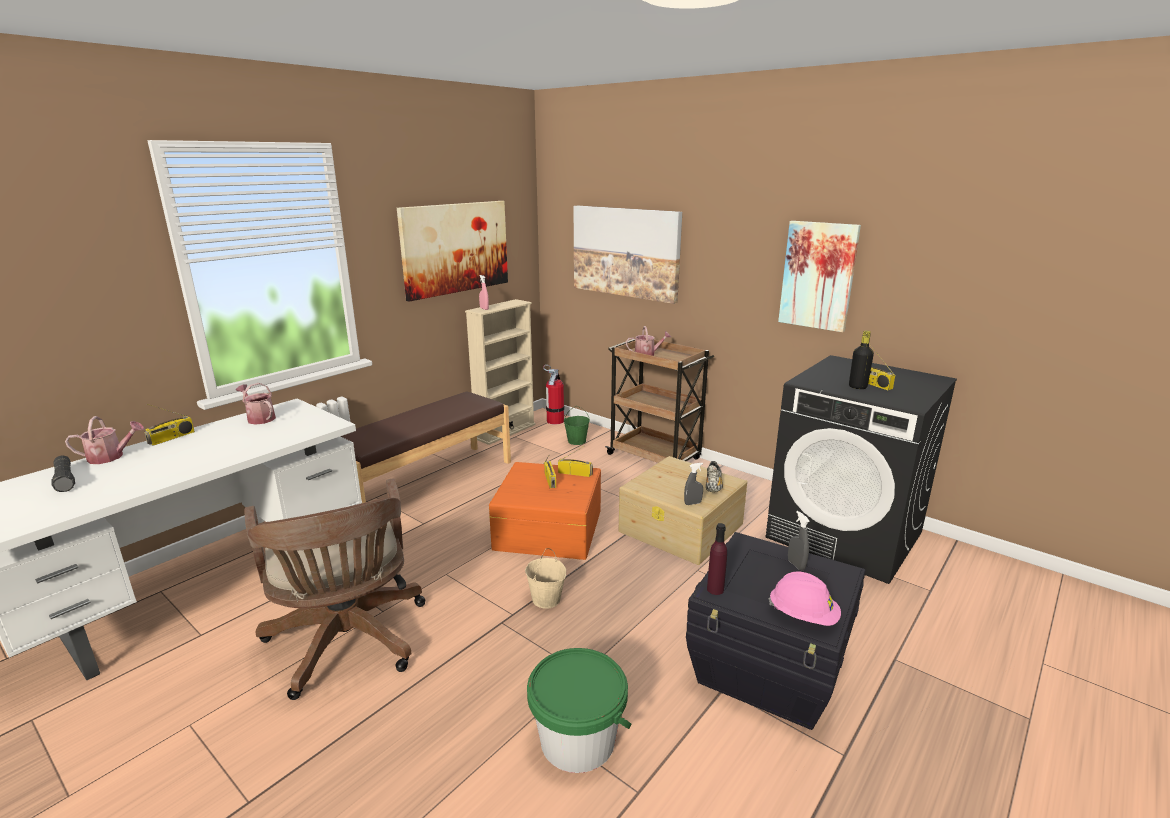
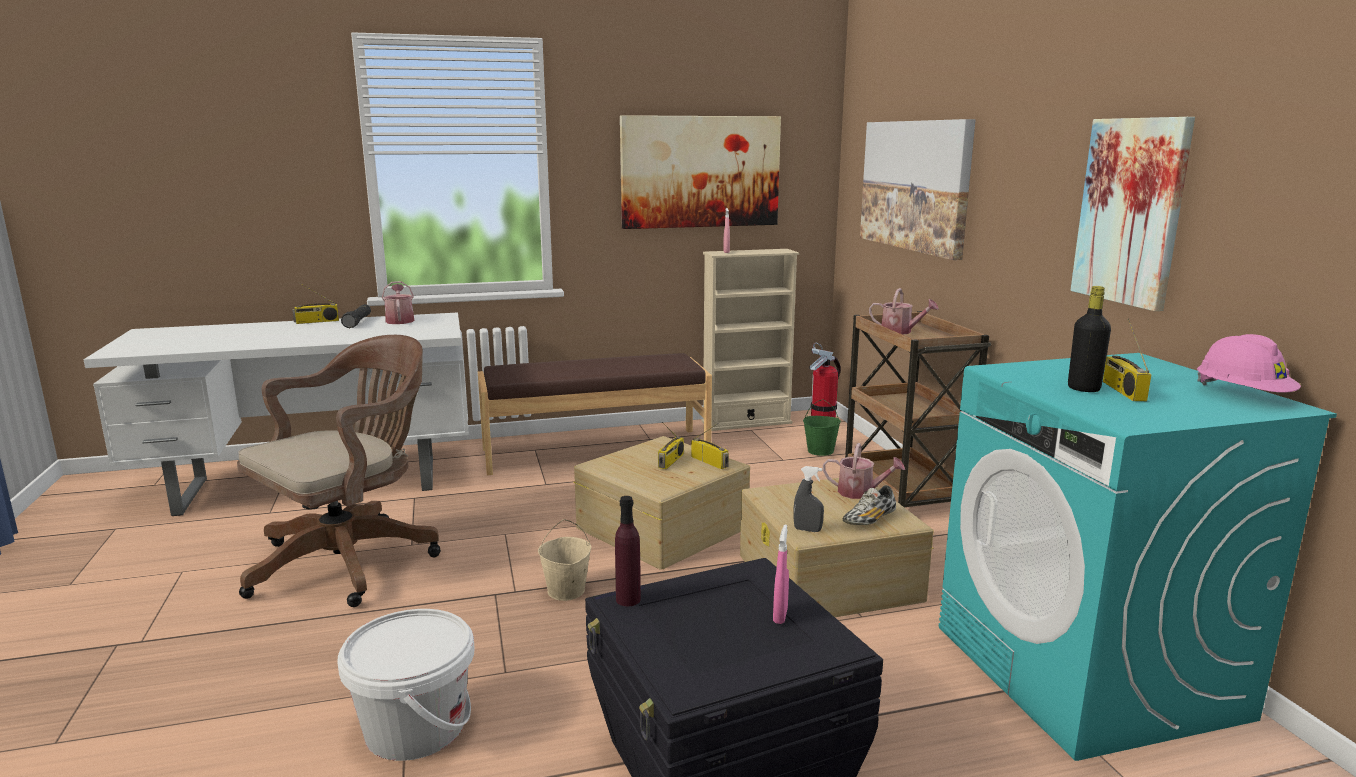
camera: 35 degrees right, 5 degrees down
black flashlight [51,455,75,492] -> black flashlight moved to [341,304,371,328]
watering can [65,416,144,464] -> watering can moved to [823,443,905,499]
brown office chair [245,478,425,700] -> brown office chair turned 150 degrees counterclockwise [237,335,441,607]
orange storage box [489,462,601,560] -> beige storage box [574,436,750,570]
green bucket [527,648,632,773] -> white bucket [338,609,475,761]
black washing machine [765,355,957,584] -> turquoise washing machine [939,353,1337,761]
pink hard hat [768,572,841,626] -> pink hard hat moved to [1197,334,1301,393]
grey spray bottle [788,511,810,571] -> pink spray bottle [773,524,789,624]

